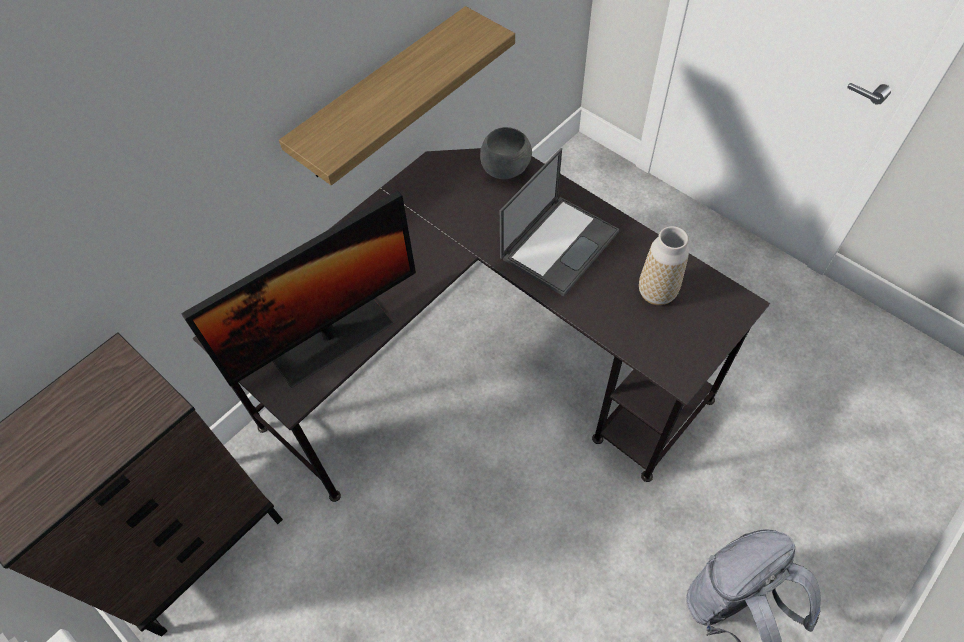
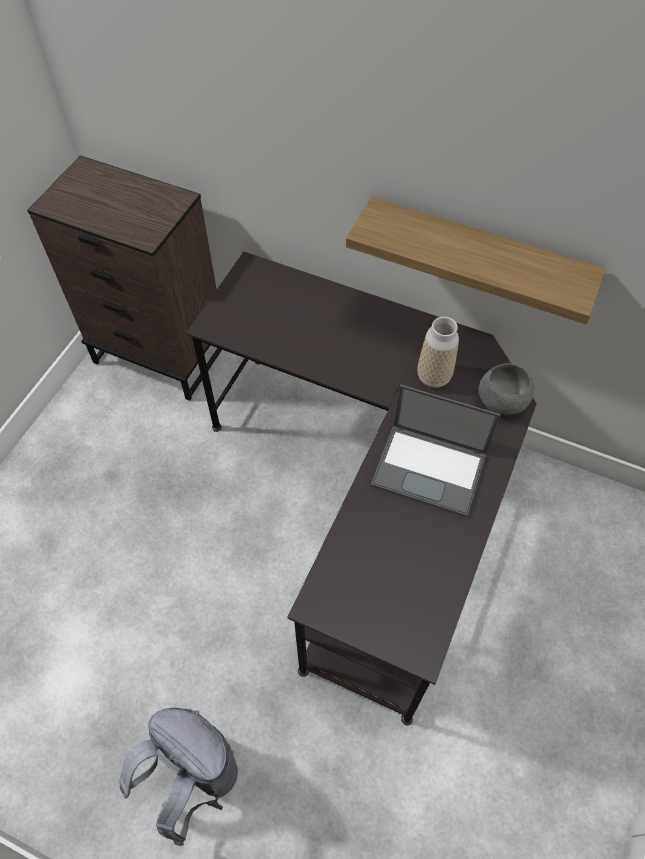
camera: 70 degrees right, 0 degrees up
monitor [182,191,416,388] -> none
vase [639,226,689,305] -> vase moved to [417,317,459,388]

